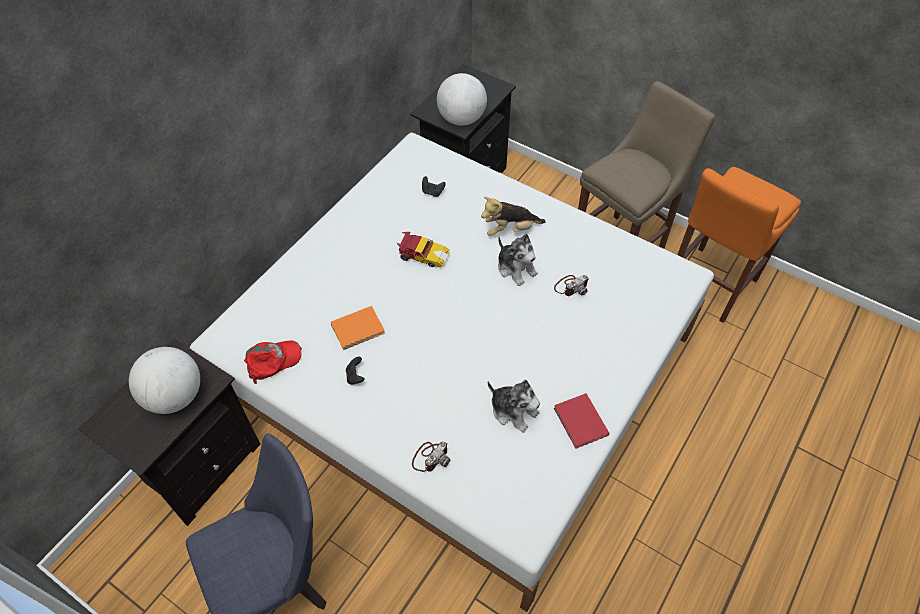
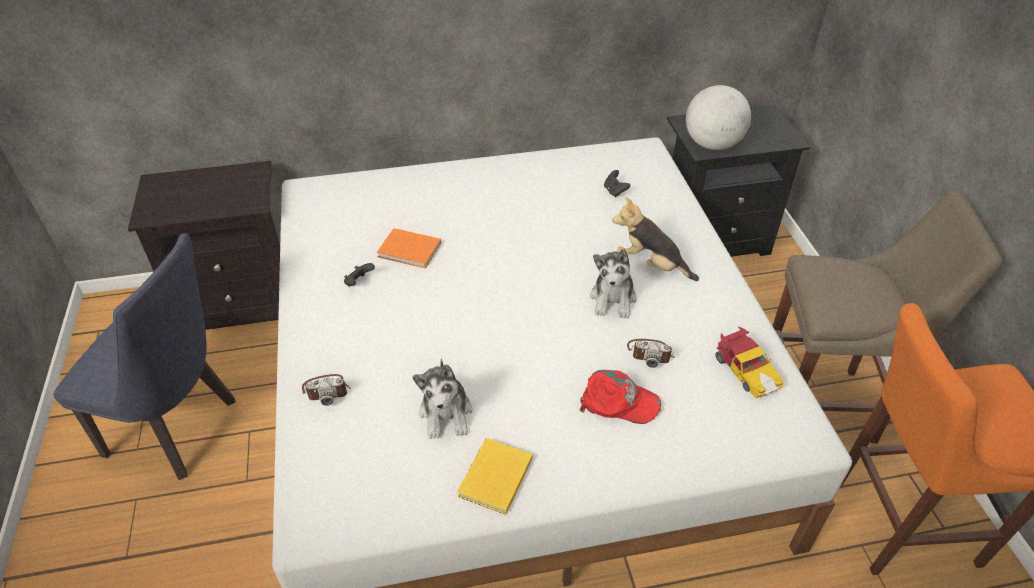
camera: 45 degrees right, 10 degrees down
globe [129,347,200,414] -> none
red cap [244,340,302,384] -> red cap moved to [580,370,661,424]
toy car [397,232,450,268] -> toy car moved to [715,326,784,398]
red book [554,393,609,449] -> yellow book [457,438,533,515]

